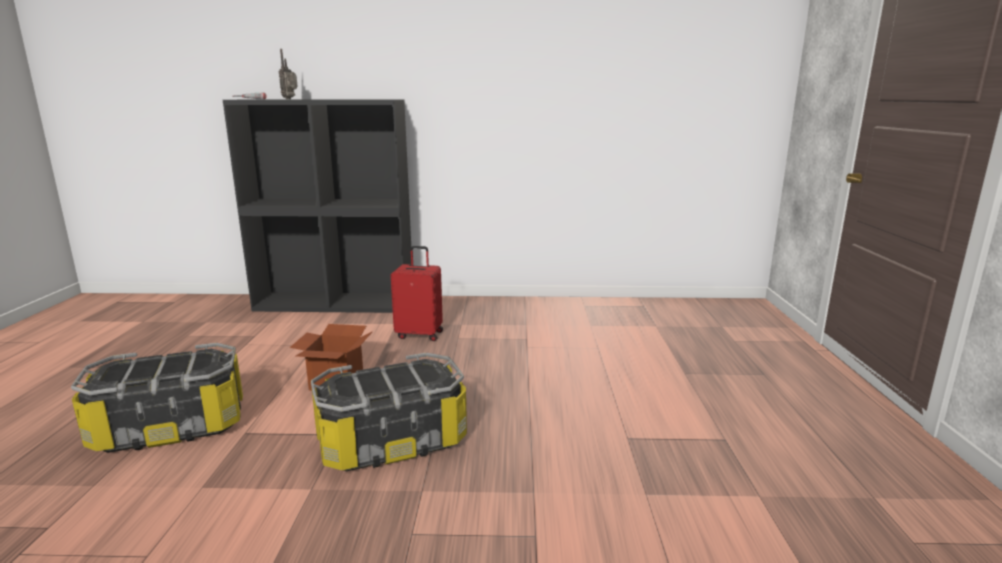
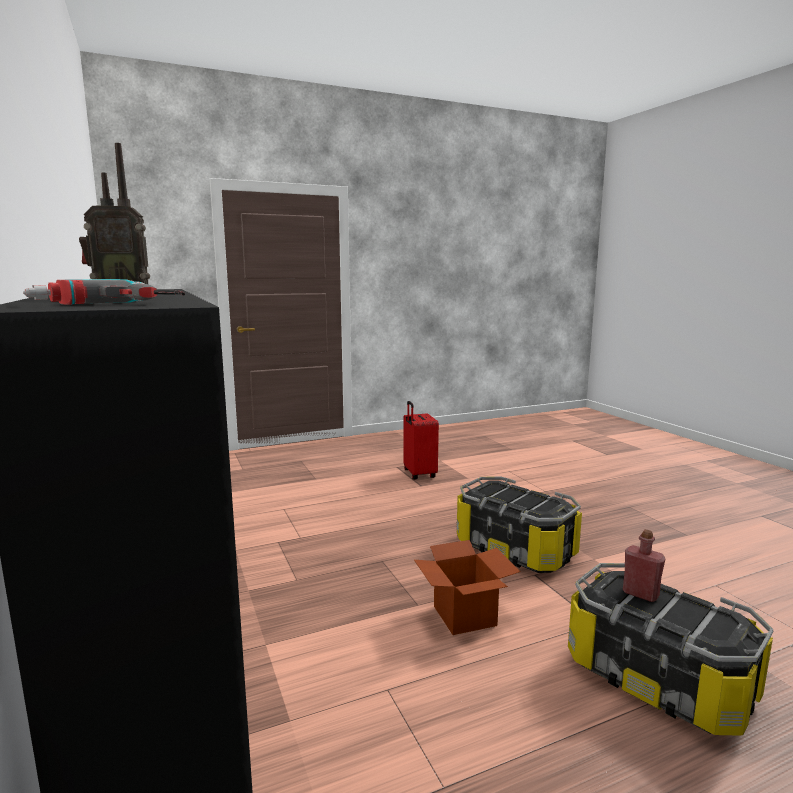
camera: 115 degrees left, 5 degrees down
red suitcase [391,246,443,341] -> red suitcase moved to [403,401,439,480]
none -> red bottle [623,529,665,602]

